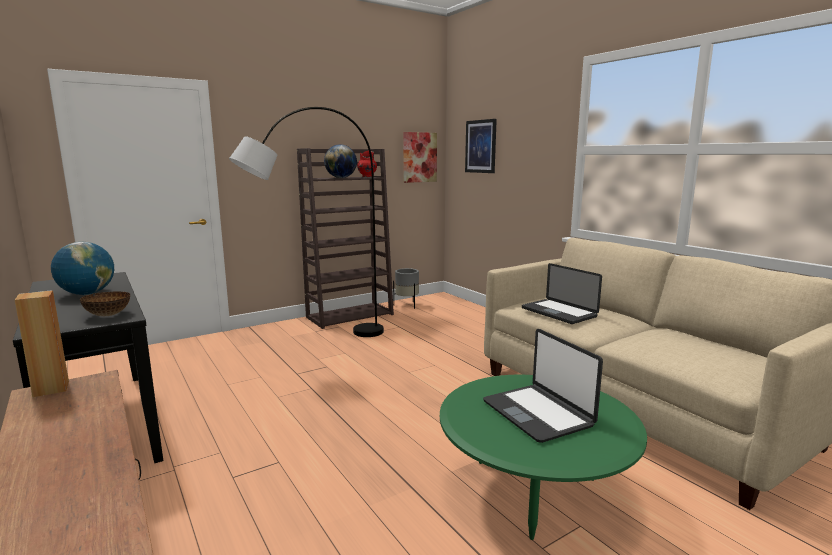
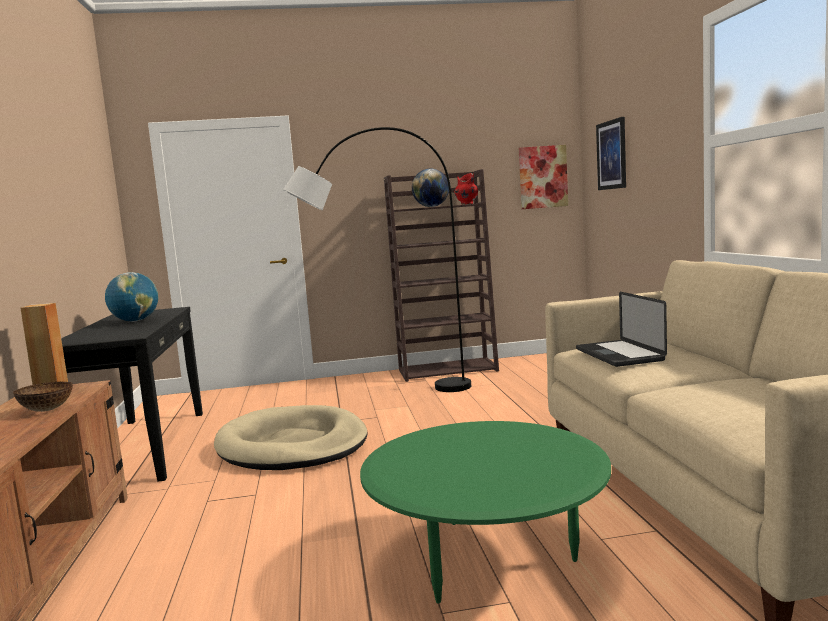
camera: 25 degrees right, 5 degrees down
bowl [80,292,130,316] -> bowl moved to [13,382,73,412]
grey planter [393,268,419,309] -> none
laptop [483,329,603,443] -> none
none -> beige dog bed [214,405,368,470]

